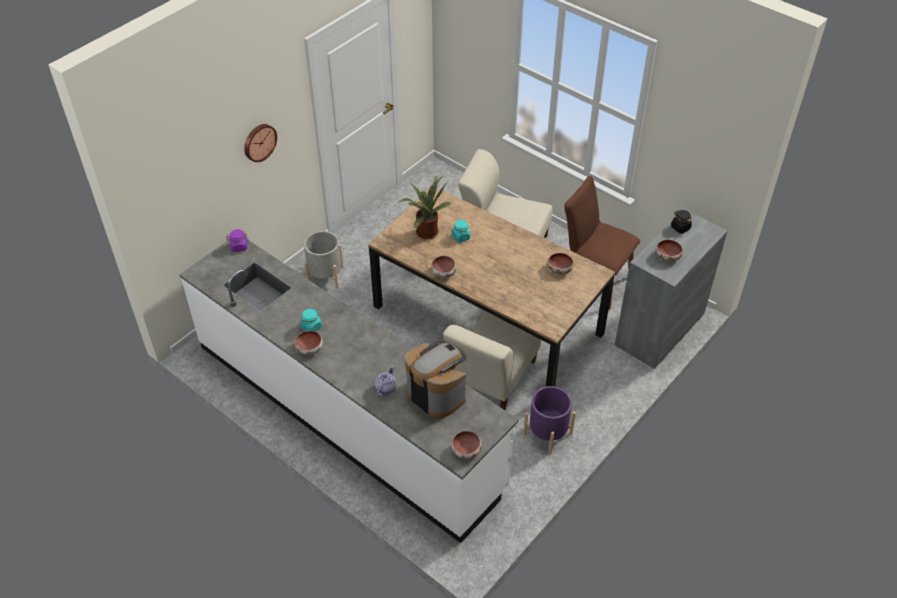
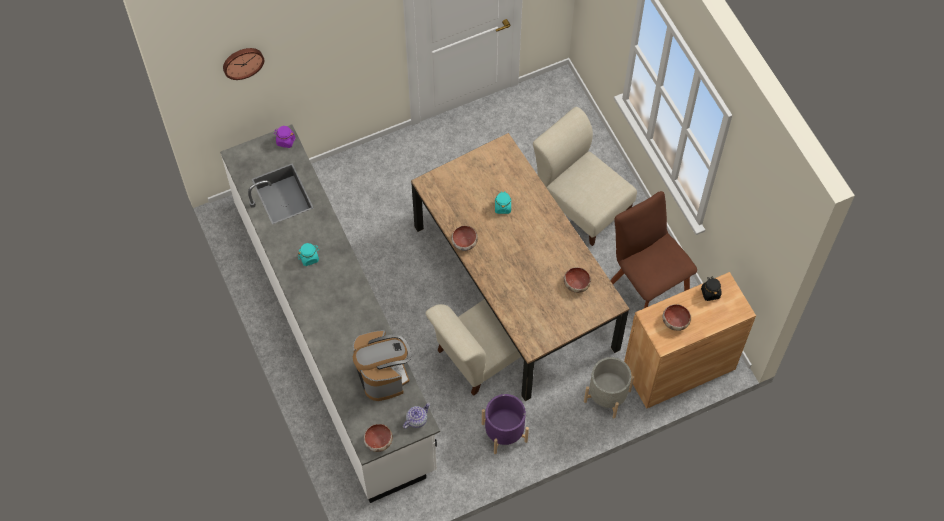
camera: 25 degrees right, 15 degrees up
wall clock [244,124,277,162] -> wall clock moved to [223,48,264,80]
bowl [294,331,323,355] -> none
grey planter [304,231,343,289] -> grey planter moved to [584,357,634,418]
teapot [375,366,397,397] -> teapot moved to [403,403,430,429]
potted plant [397,176,453,240] -> none
grey cabinet [615,209,727,369] -> brown cabinet [624,272,756,409]

